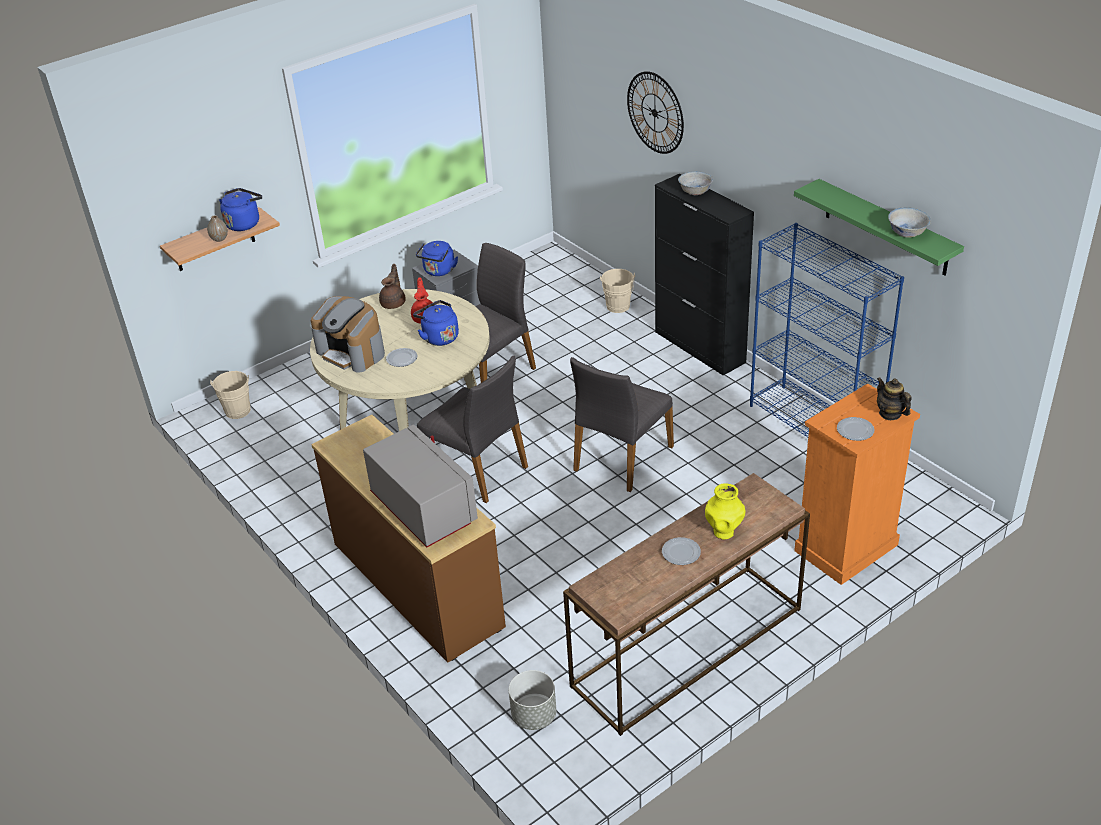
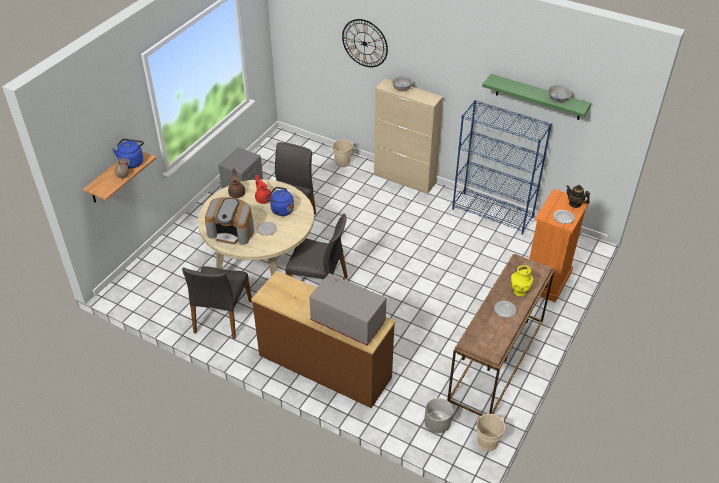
camera: 25 degrees left, 5 degrees up
beige bucket [210,371,251,419] -> beige bucket moved to [472,414,505,451]
blue kettle [416,241,458,276] -> none
grey chair [570,357,674,492] -> grey chair moved to [182,266,252,339]
black cabinet [655,174,754,376] -> beige cabinet [374,79,443,194]

